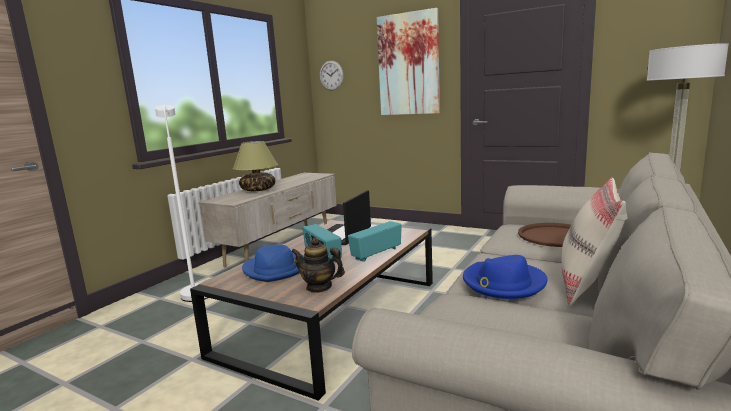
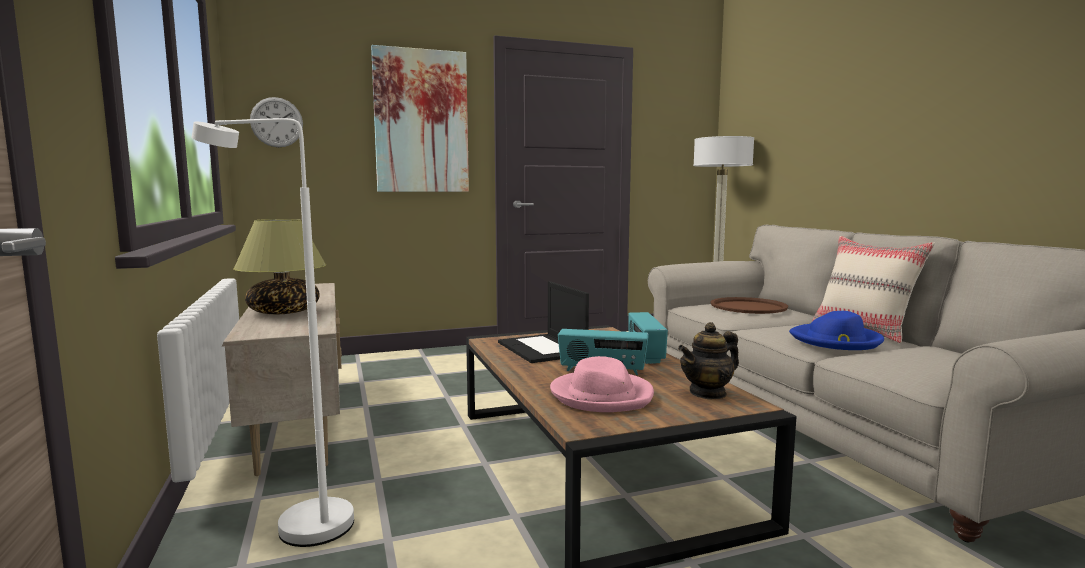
camera: 50 degrees left, 5 degrees down
blue hat [242,245,304,282] -> pink hat [550,356,654,412]

